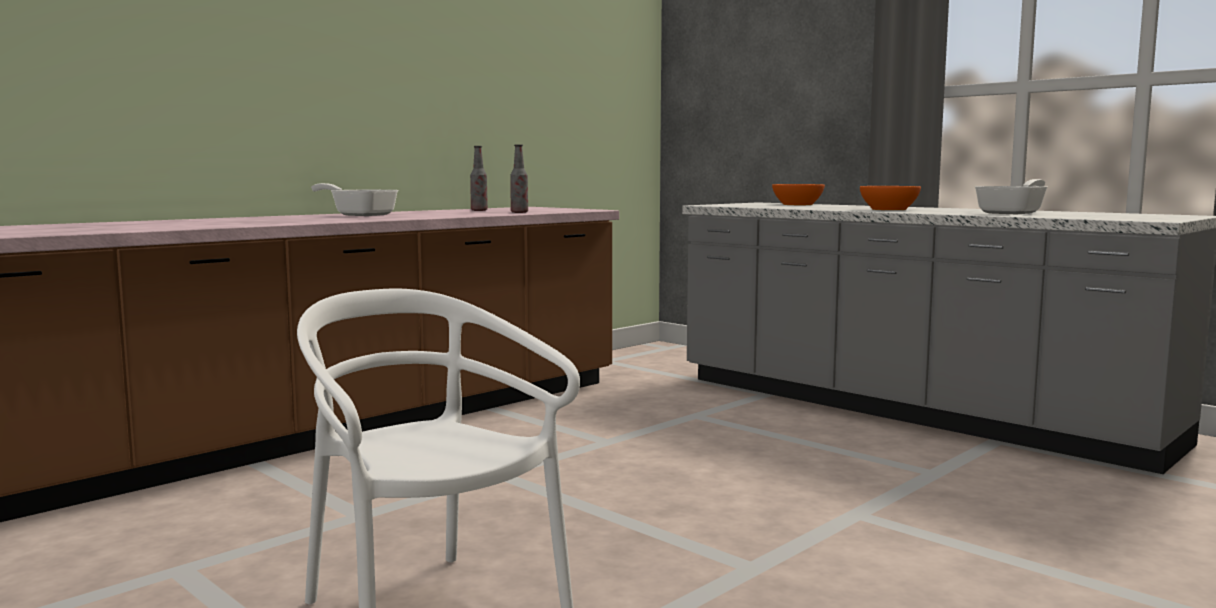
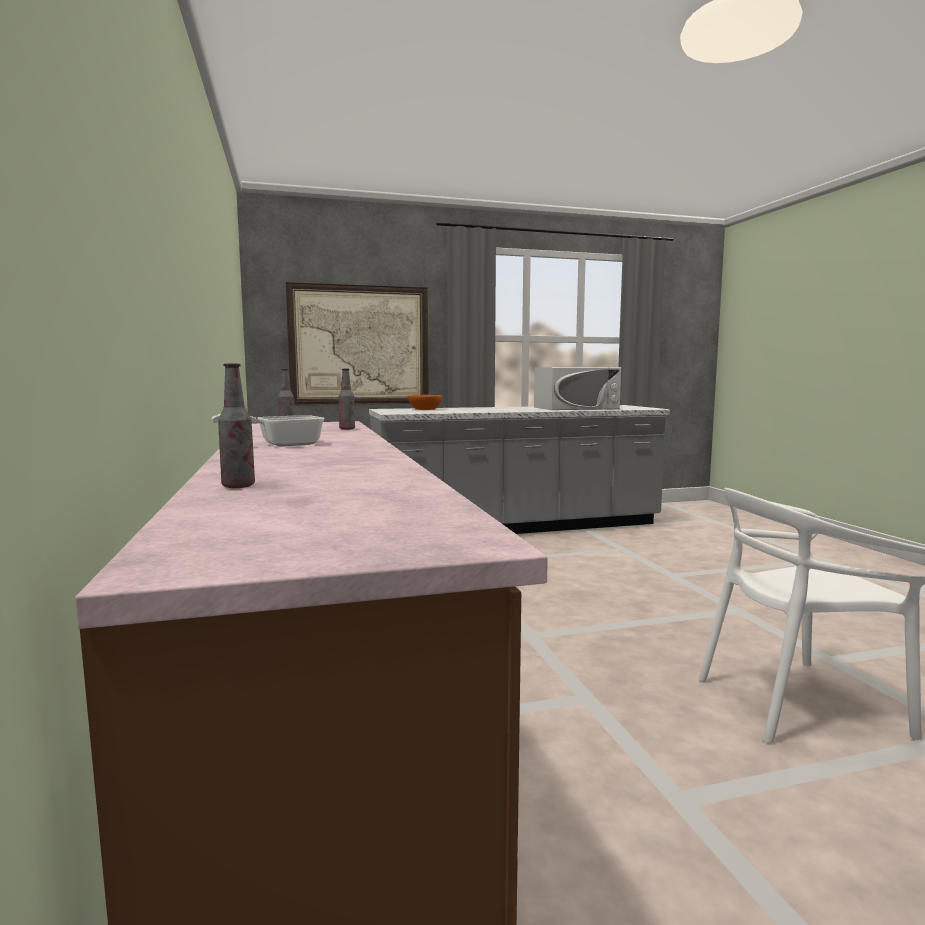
camera: 60 degrees left, 0 degrees up
orange bowl [860,186,921,210] -> none
frying pan [975,179,1048,215] -> white microwave [534,367,621,410]
none -> bottle [218,363,255,488]
none -> picture [286,282,429,405]

